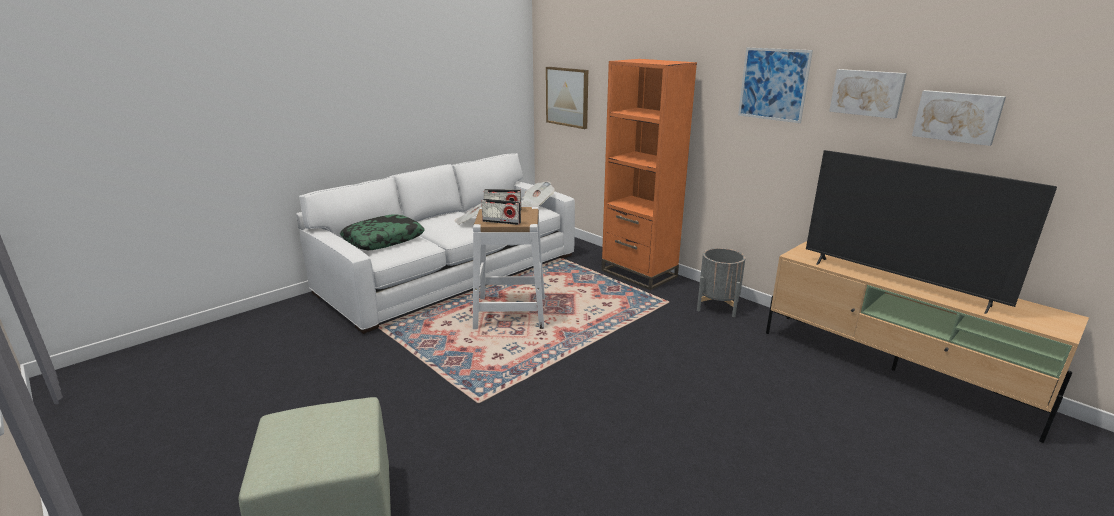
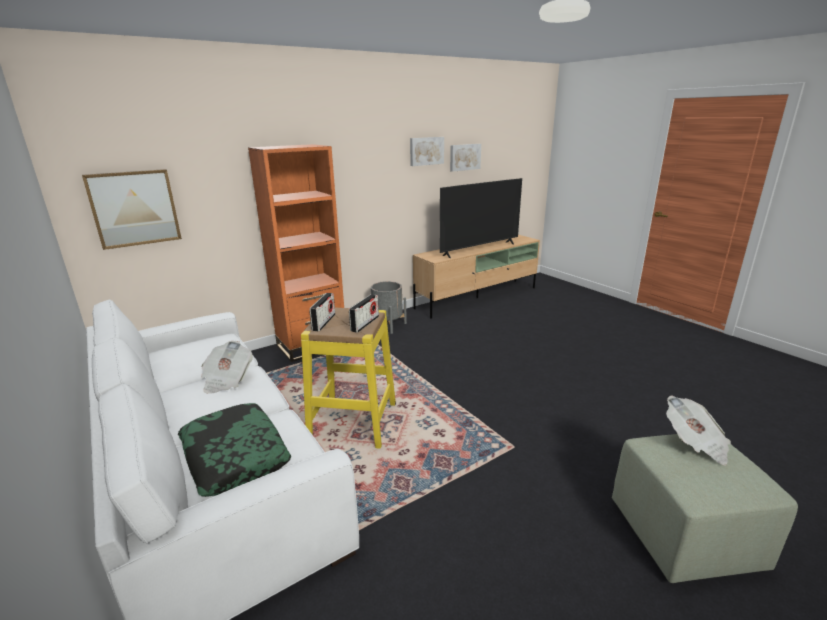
camera: 80 degrees left, 0 degrees up
white stool [473,207,545,329] -> yellow stool [301,308,396,449]
newspaper [521,181,555,207] -> newspaper moved to [666,396,731,465]
picture [738,48,813,123] -> none

